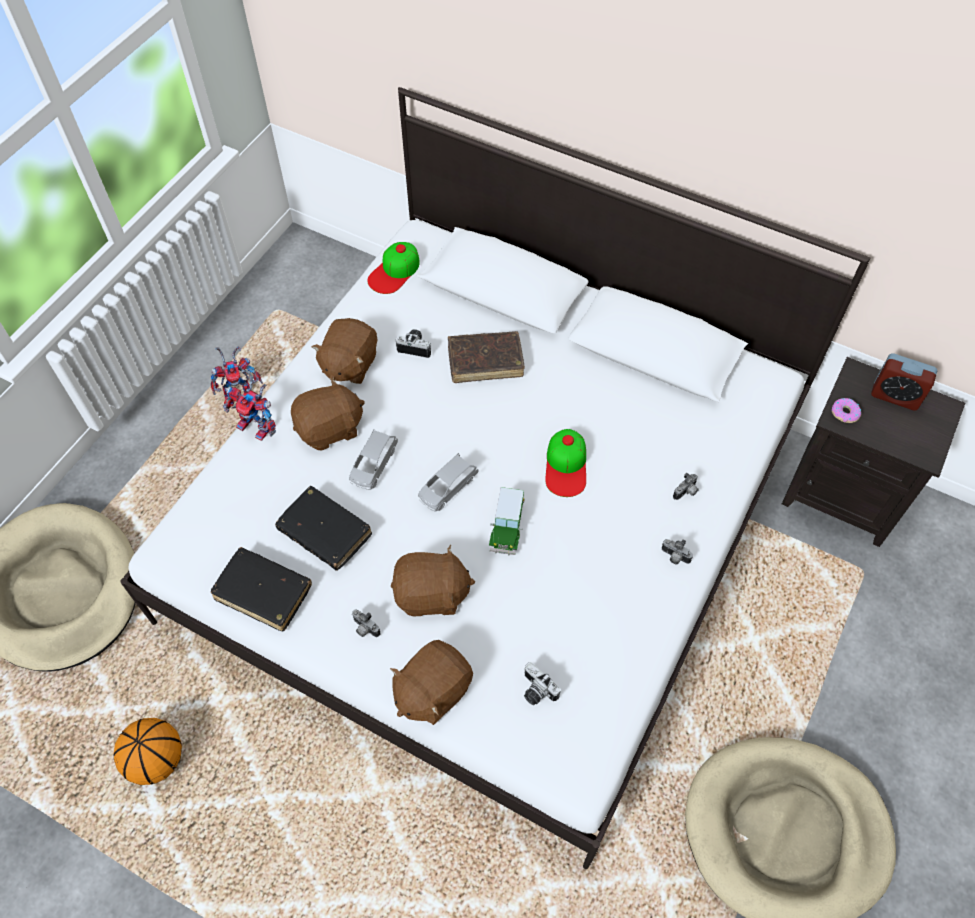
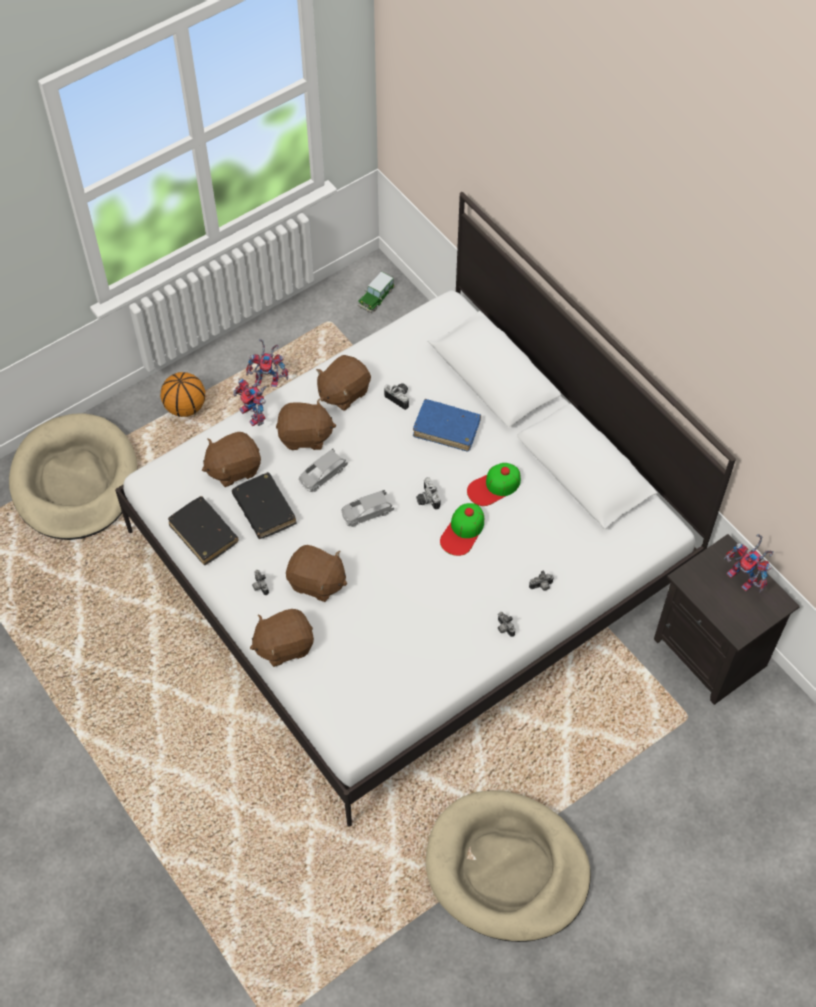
camera: 25 degrees right, 0 degrees up
basketball [113,718,182,785] -> basketball moved to [161,372,205,417]
cap [367,242,420,294] -> cap moved to [467,463,521,506]
brown book [448,331,525,383] -> blue book [413,399,481,452]
toy car [489,487,524,555] -> toy car moved to [358,272,395,313]
camera [524,662,560,705] -> camera moved to [416,477,441,510]
donut [832,398,861,423] -> none
alarm clock [871,353,937,411] -> toy robot [724,534,774,593]
none -> brown plush toy [202,432,261,487]

